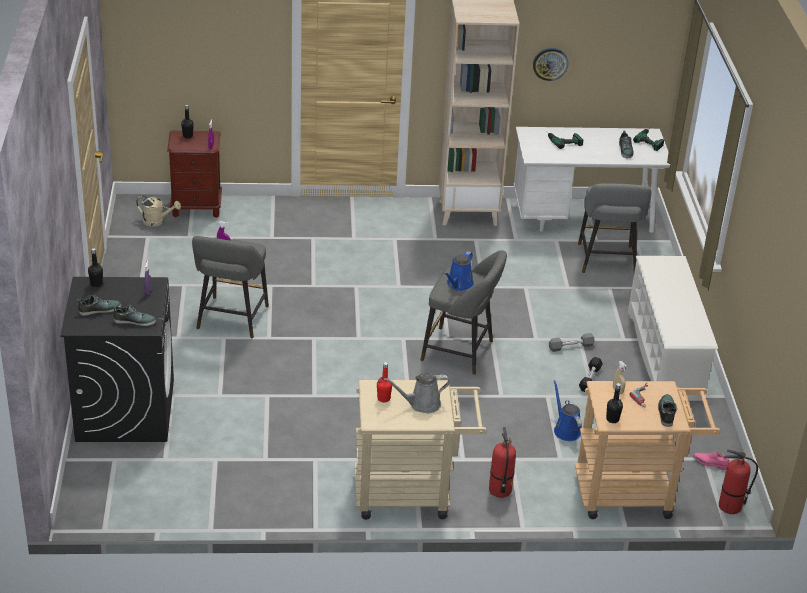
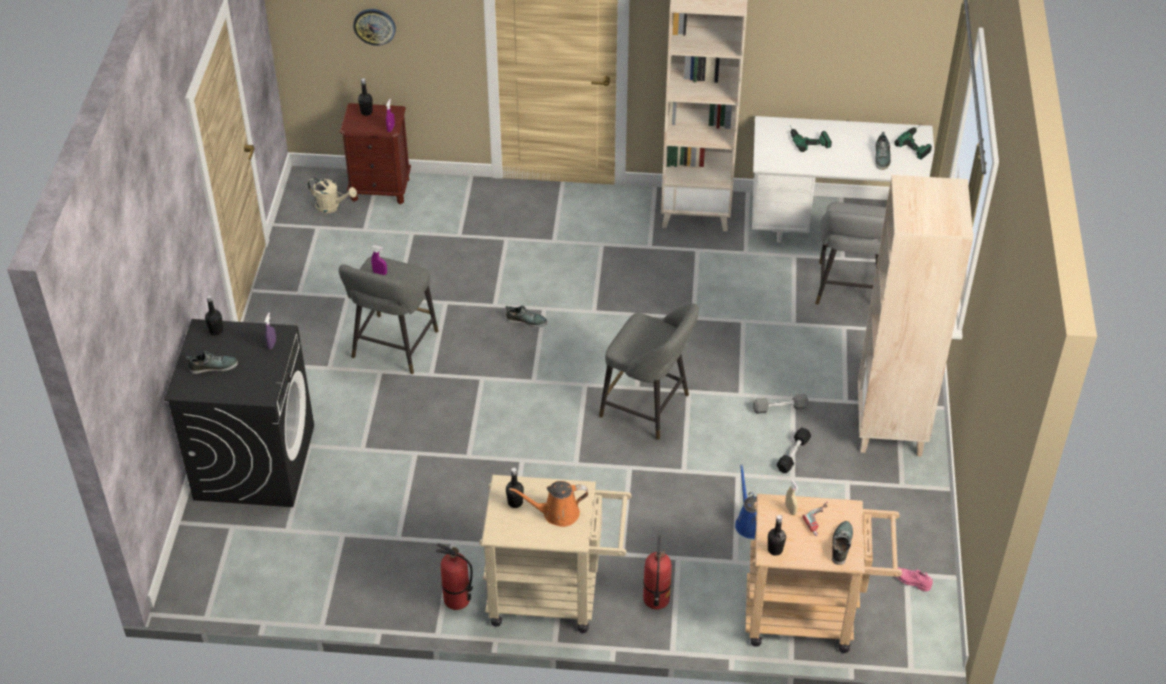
camera: 10 degrees right, 10 degrees up
shoe [112,305,156,326] -> shoe moved to [505,305,547,327]
red bottle [377,362,392,403] -> black bottle [506,468,524,508]
grey watering can [384,373,450,413] -> orange watering can [509,481,588,527]
blue watering can [443,251,474,291] -> none
wall clock [533,48,568,81] -> wall clock moved to [353,9,396,46]
white shoe rack [628,256,718,401] -> beige bookcase [858,175,973,457]
fire extinguisher [719,449,758,514] -> fire extinguisher moved to [436,543,473,610]

